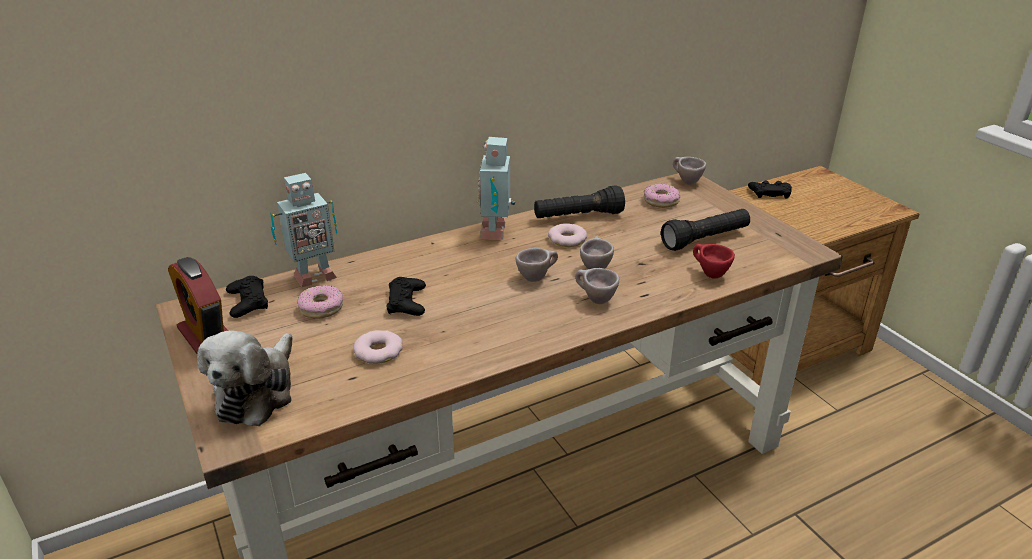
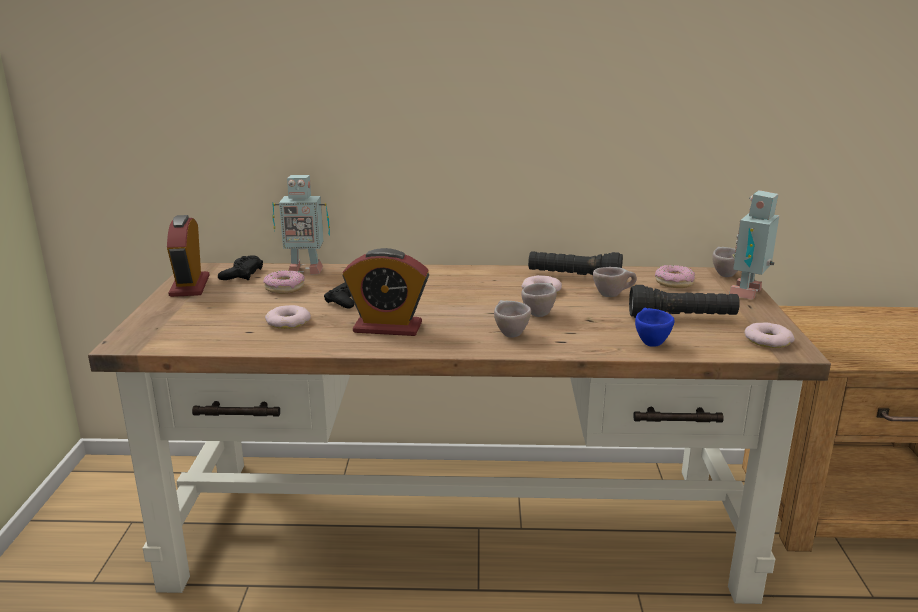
camera: 30 degrees right, 10 degrees down
plush toy [197,330,292,426] -> none
toy robot [477,137,515,240] -> toy robot moved to [729,190,779,300]
beige cup [515,248,558,282] -> beige cup moved to [593,267,637,297]
red cup [693,244,735,279] -> blue cup [635,307,675,347]
black game controller [748,180,792,199] -> none
none -> alarm clock [343,248,429,336]
none -> donut [744,322,795,348]

